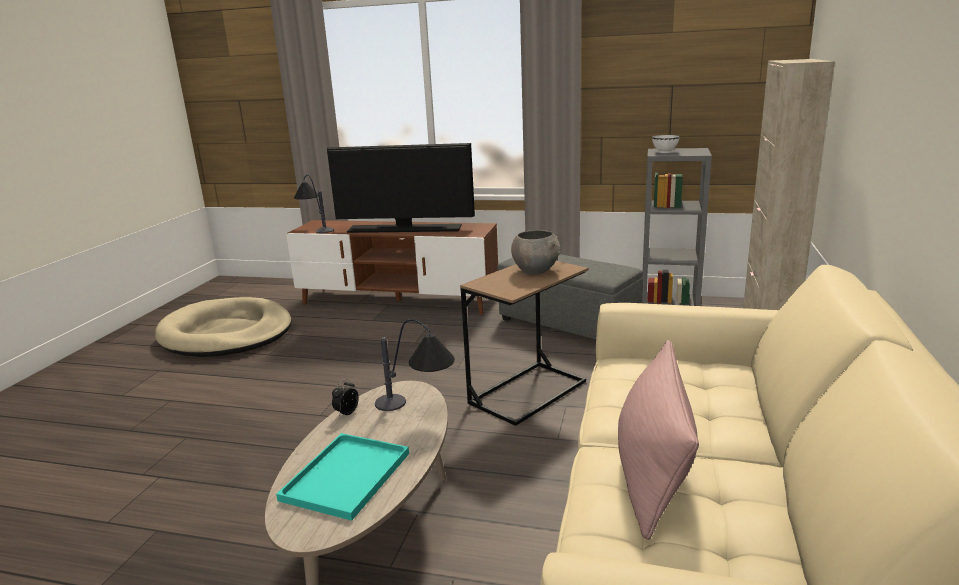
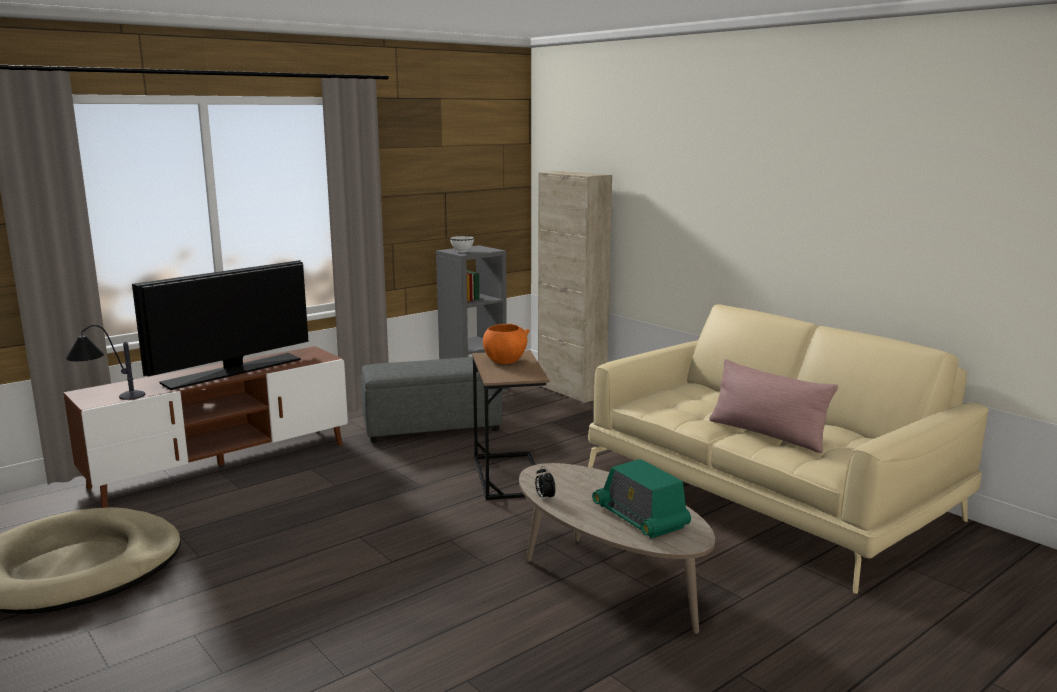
camera: 55 degrees left, 5 degrees down
turquoise tray [276,433,409,521] -> radio [592,459,691,538]
table lamp [375,319,455,411] -> none
grey bowl [511,230,561,274] -> orange bowl [483,324,530,364]

